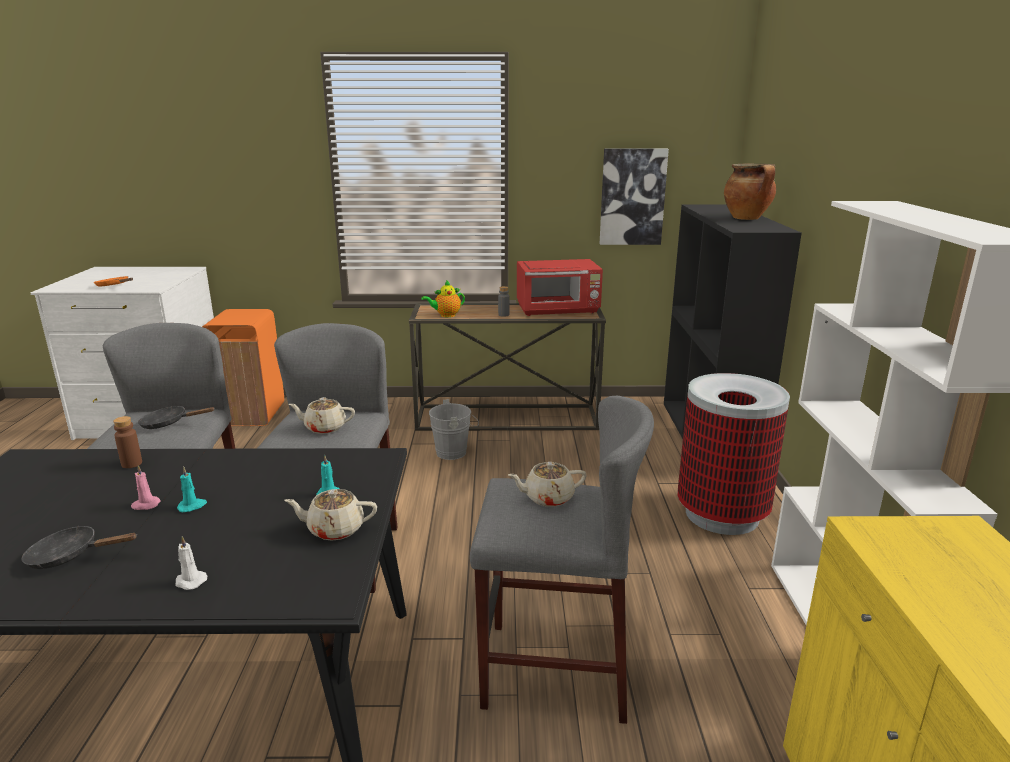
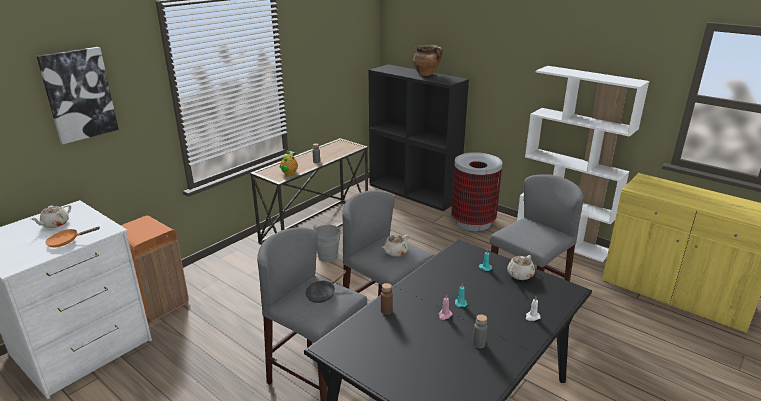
camera: 50 degrees left, 5 degrees up
black frying pan [21,526,137,569] -> grey bottle [473,314,488,348]
beige teapot [508,462,587,507] -> beige teapot moved to [31,205,71,228]
red microwave [517,259,603,316] -> none
picture [600,149,669,245] -> picture moved to [37,47,119,144]

